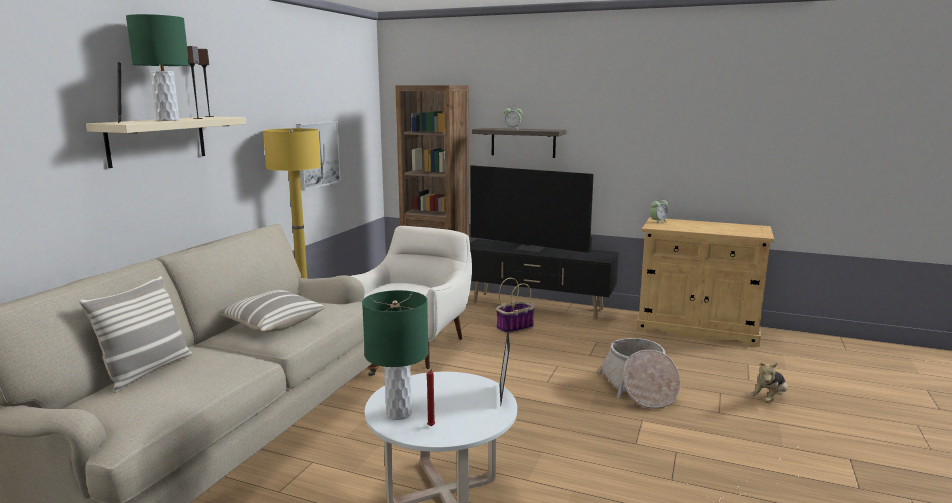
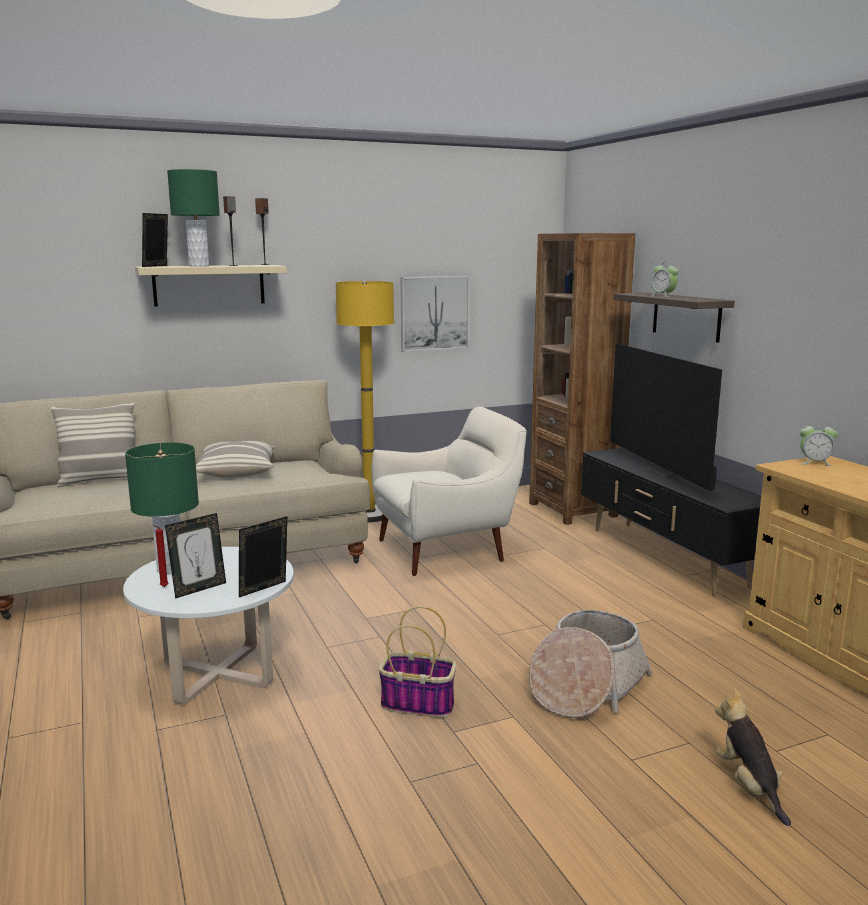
camera: 45 degrees right, 0 degrees up
basket [496,278,535,334] -> basket moved to [379,606,456,718]
plush toy [750,363,788,403] -> plush toy turned 75 degrees clockwise [715,688,791,826]
none -> picture frame [165,513,226,599]

